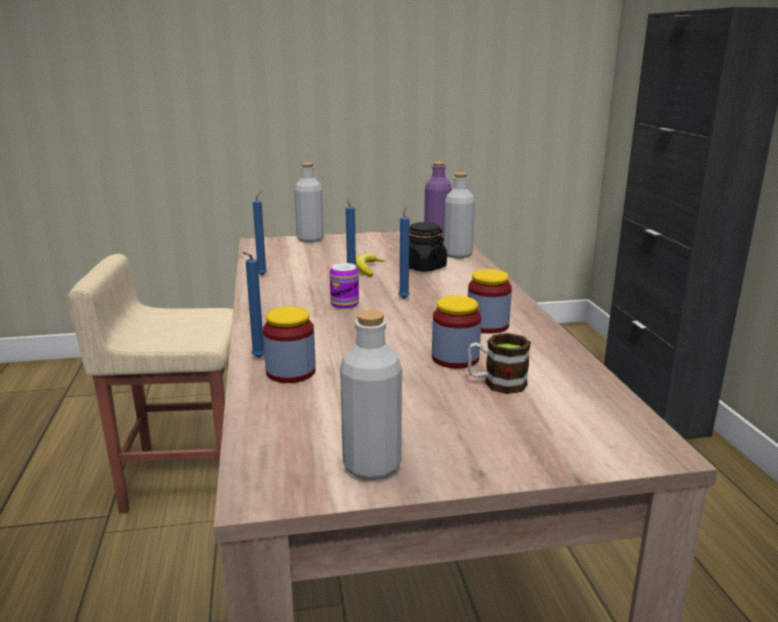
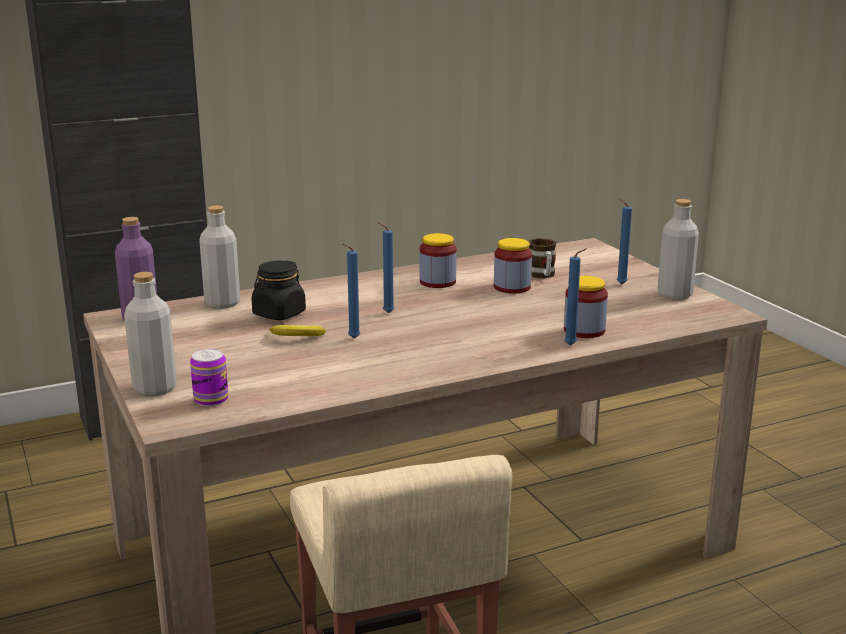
camera: 105 degrees left, 0 degrees up
blue candle [253,191,267,276] -> blue candle moved to [617,198,632,284]
can [330,263,359,309] -> can moved to [190,349,228,407]

